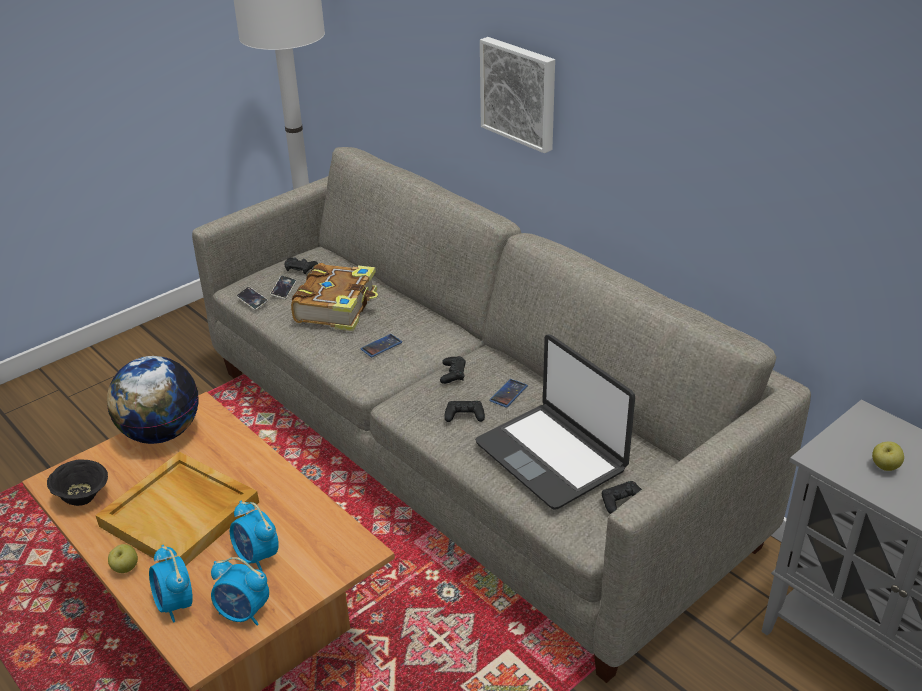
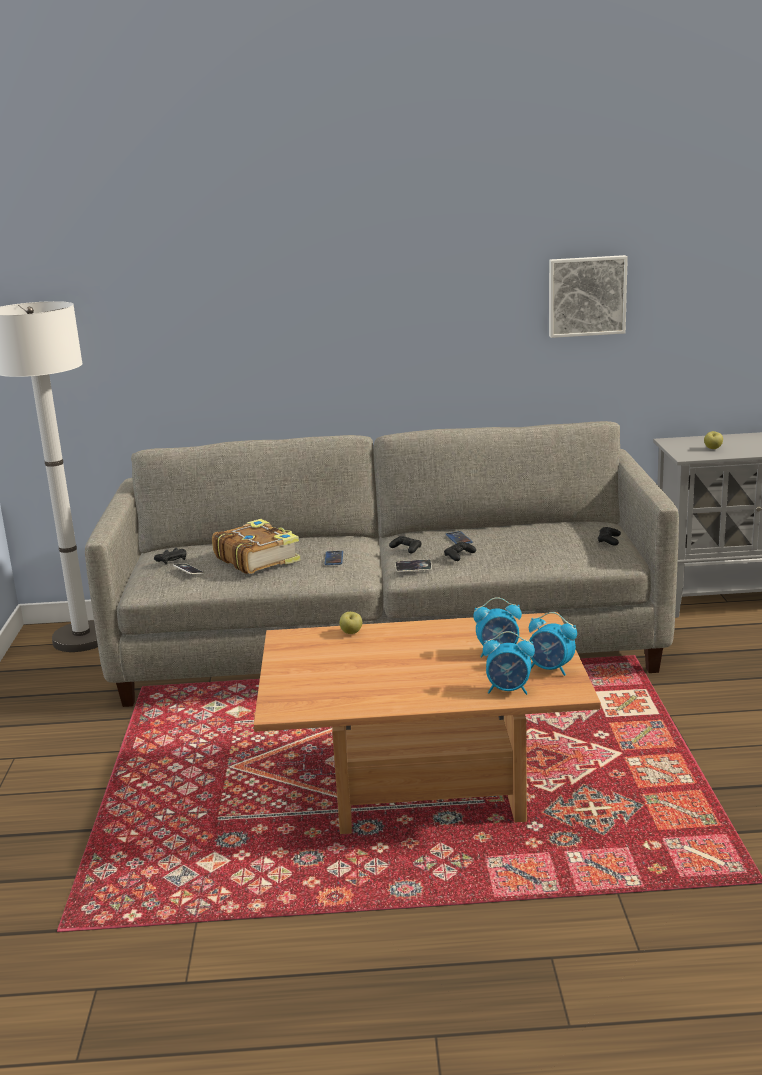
camera: 50 degrees left, 15 degrees down
black bowl [47,459,108,506] -> none
beige tray [95,452,259,566] -> none
globe [107,356,198,444] -> none
apple [108,544,138,573] -> apple moved to [340,612,362,634]
alarm clock [211,557,269,626] -> alarm clock turned 60 degrees clockwise [529,612,577,676]
phone [236,287,268,310] -> phone moved to [395,559,432,572]
laptop [475,334,635,510] -> none
picture [480,37,555,153] -> picture moved to [549,255,628,338]

